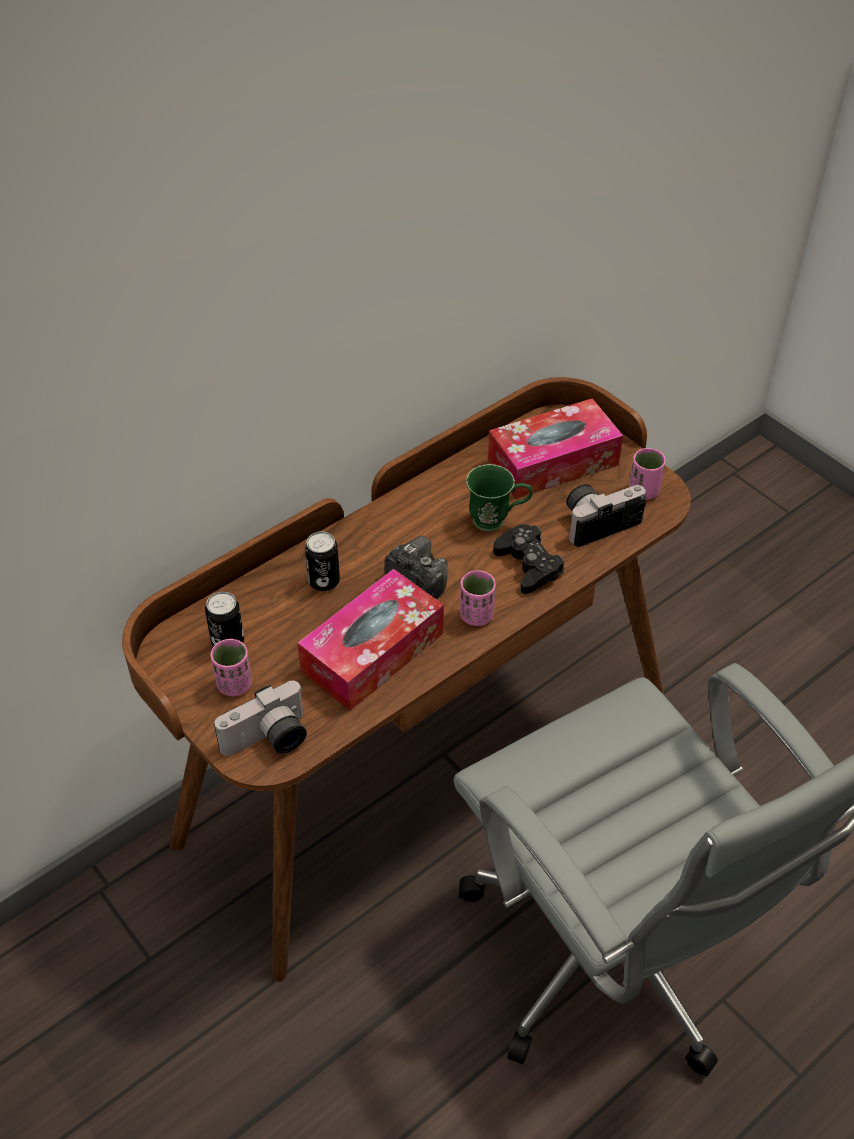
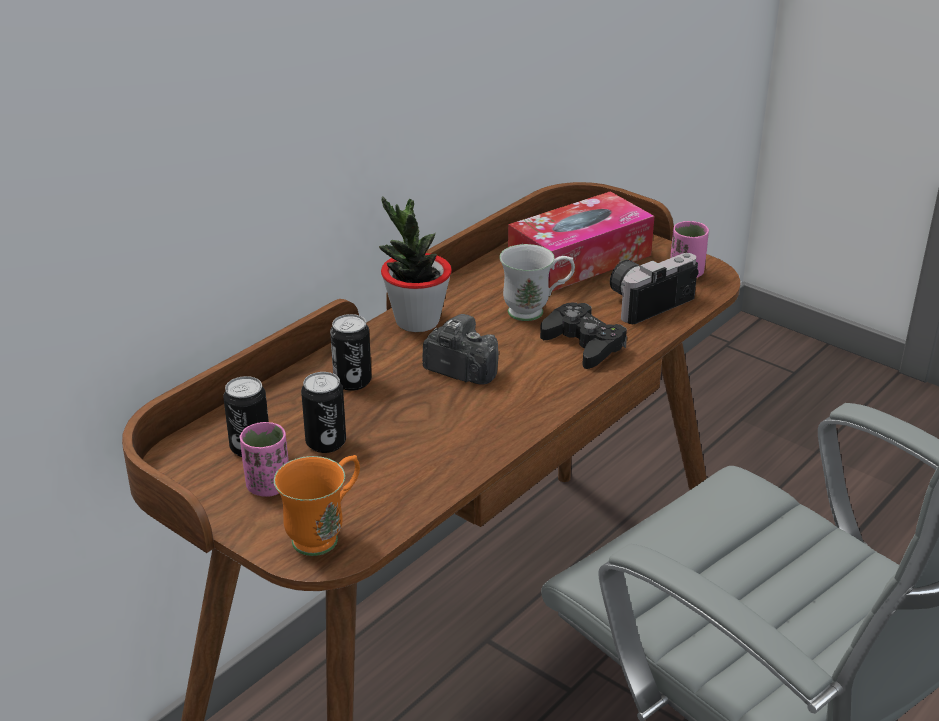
camera: 10 degrees left, 15 degrees down
camera [214,681,307,756] -> orange mug [274,455,360,556]
tissue box [298,569,444,711] -> none
pink cup [460,570,496,626] -> none
green mug [466,464,533,531] -> white mug [499,244,575,321]
none -> can [301,372,346,453]
none -> potted plant [379,197,452,332]

